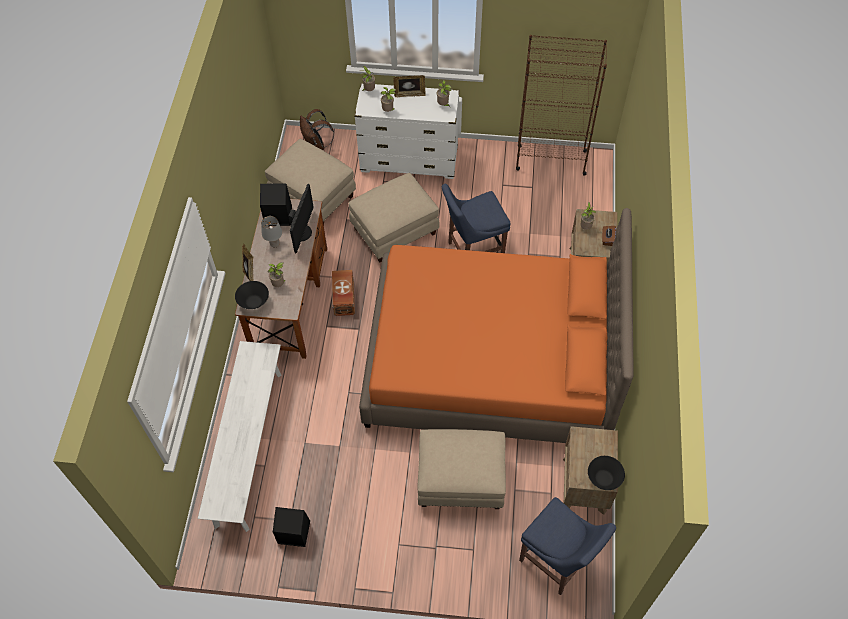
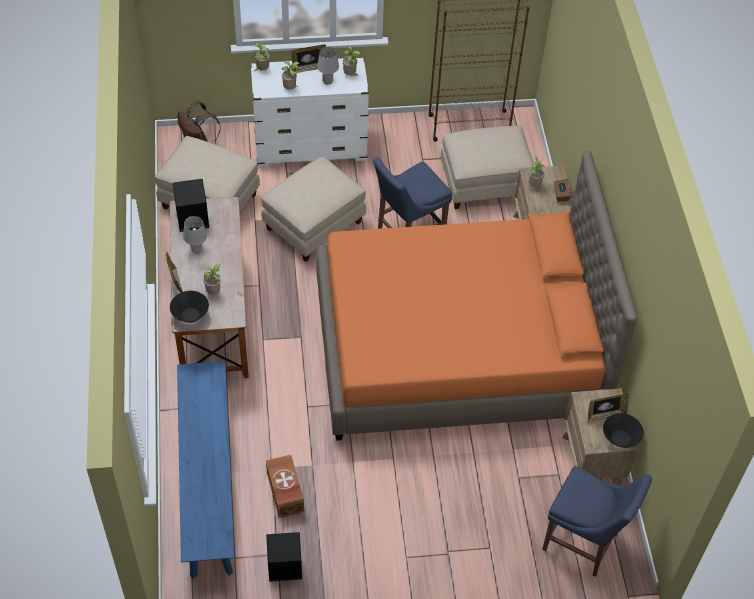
camera: 15 degrees left, 5 degrees down
white bench [198,341,282,532] -> blue bench [177,361,234,579]
monitor [289,184,314,253] -> none
brown storage box [332,270,355,316] -> brown storage box moved to [266,455,304,518]
beige ottoman [418,429,506,509] -> beige ottoman moved to [441,126,534,209]
none -> grey table lamp [317,47,339,84]
none -> picture frame [588,394,630,423]

